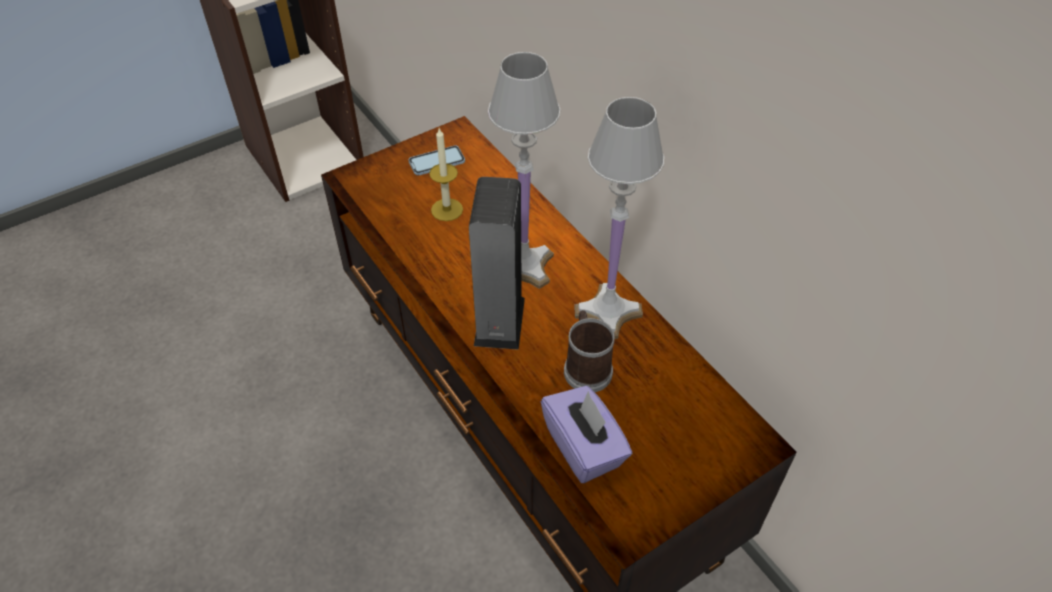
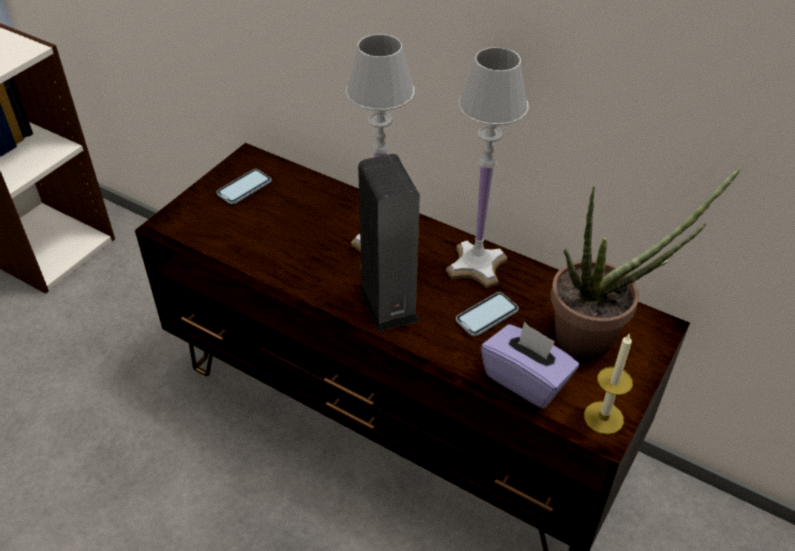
camera: 25 degrees left, 5 degrees down
candle [429,128,463,221] -> candle moved to [584,333,633,435]
mug [564,310,615,392] -> phone [456,292,519,337]
none -> potted plant [550,166,742,360]

